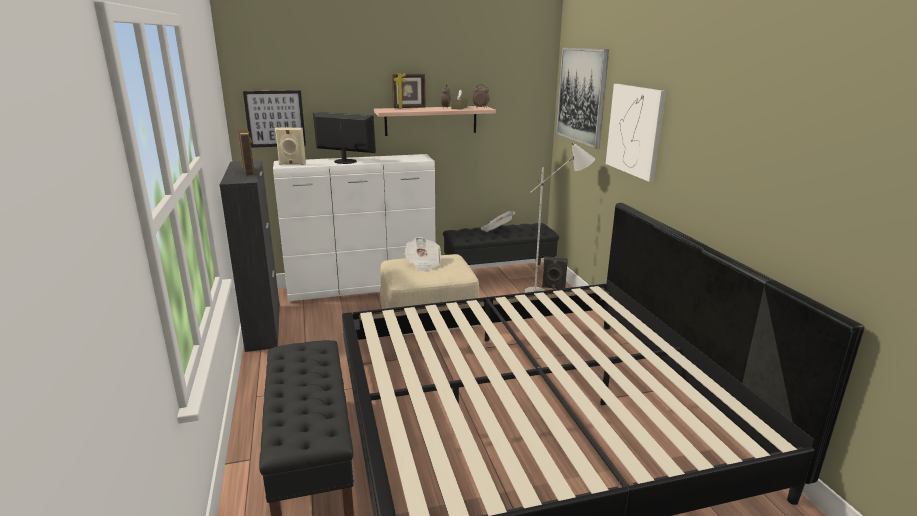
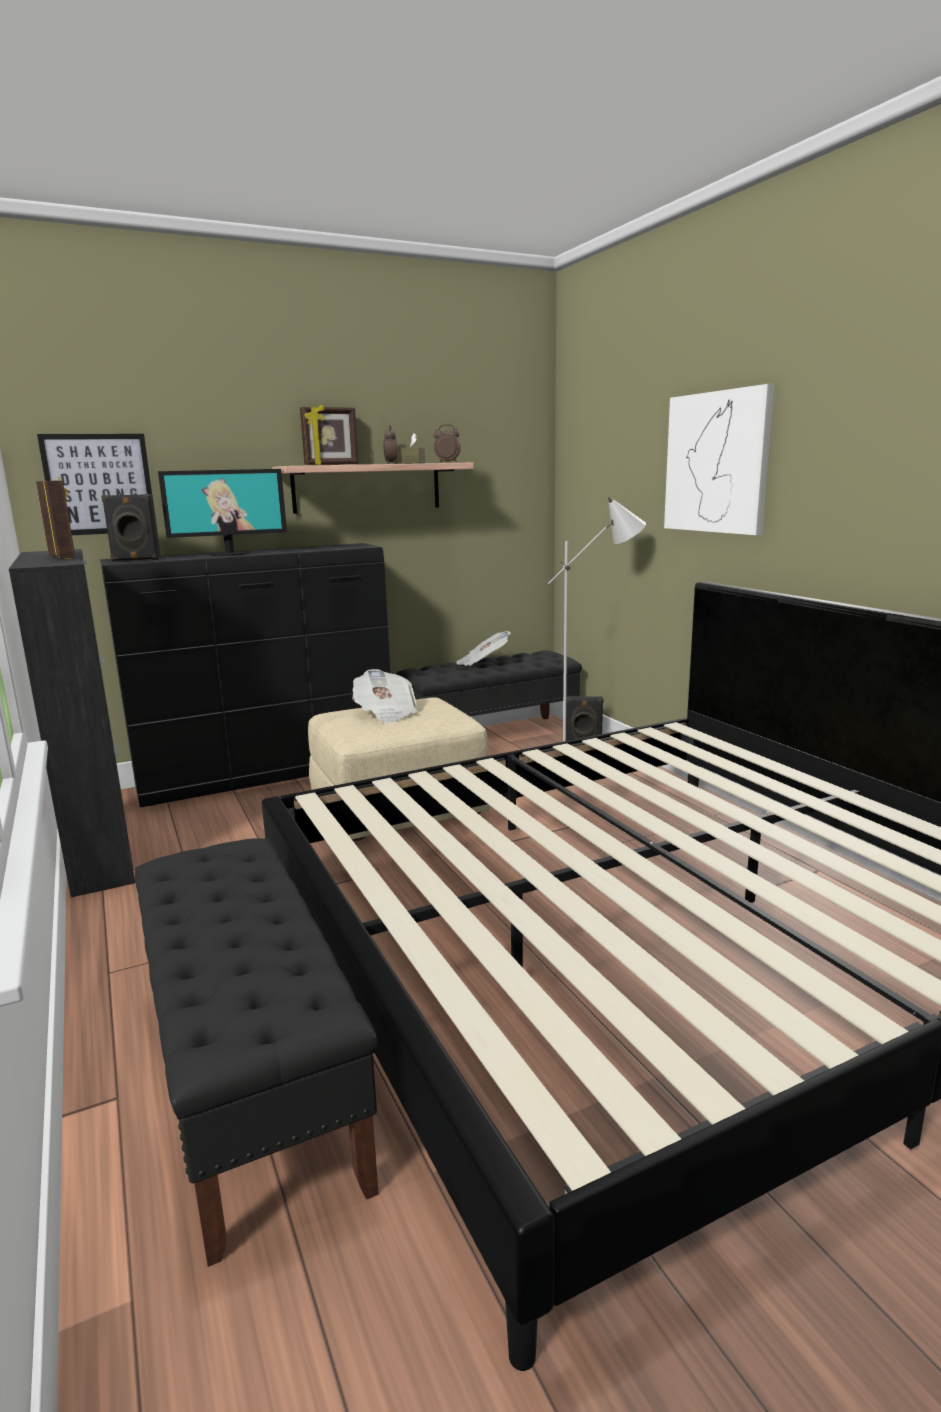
camera: 10 degrees left, 5 degrees down
white dresser [273,154,436,301] -> black dresser [100,543,390,807]
beige speaker [275,127,306,165] -> black speaker [101,494,161,561]
monitor [313,112,376,164] -> monitor turned 150 degrees clockwise [158,469,287,556]
picture [556,47,609,149] -> none

